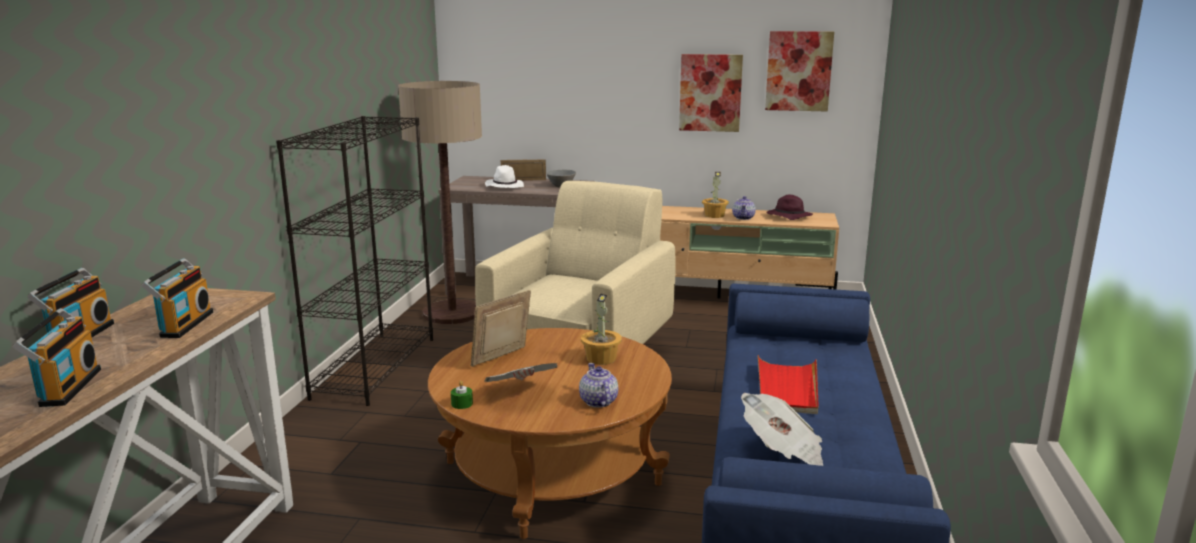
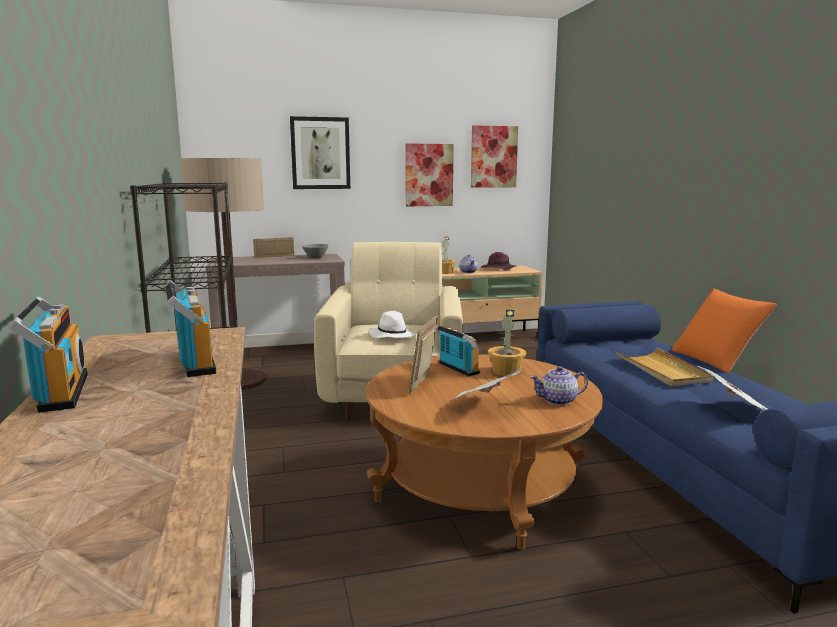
camera: 25 degrees left, 5 degrees down
radio [12,308,101,407] -> radio moved to [436,325,480,376]
green candle [451,381,473,409] -> none
white hat [485,165,524,188] -> white hat moved to [368,311,416,339]
teapot [579,363,618,408] -> teapot turned 60 degrees counterclockwise [530,366,588,405]
red tray [758,355,819,414] -> beige tray [615,348,713,386]
none -> picture [290,116,350,189]
none -> orange pillow [671,289,777,374]

